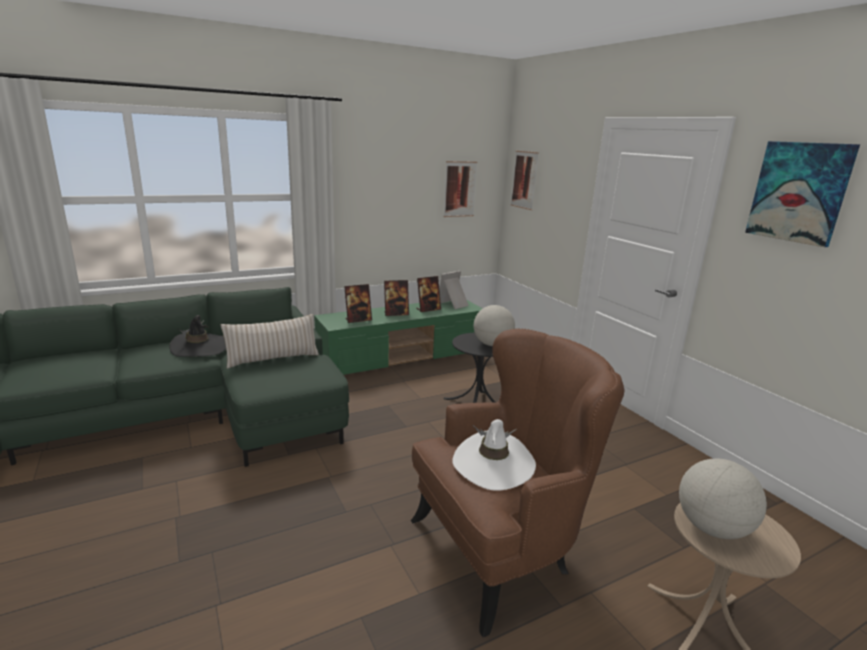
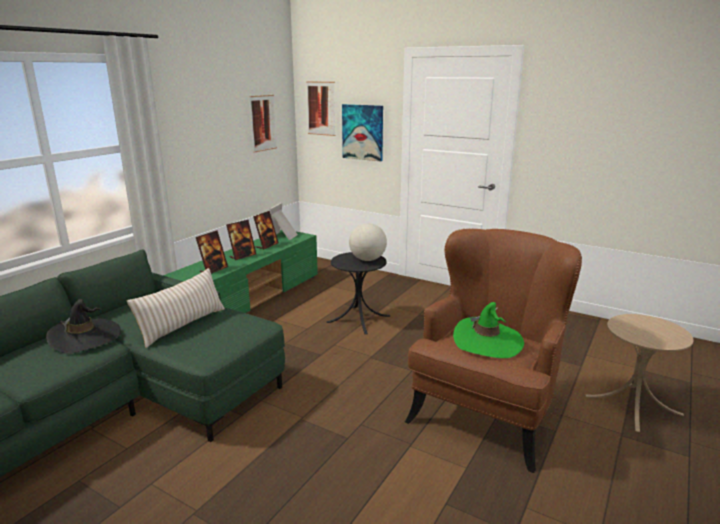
camera: 30 degrees left, 0 degrees up
white hat [452,419,536,491] -> green hat [453,302,524,358]
globe [679,459,767,539] -> none
picture [745,141,860,247] -> picture moved to [342,104,383,161]

